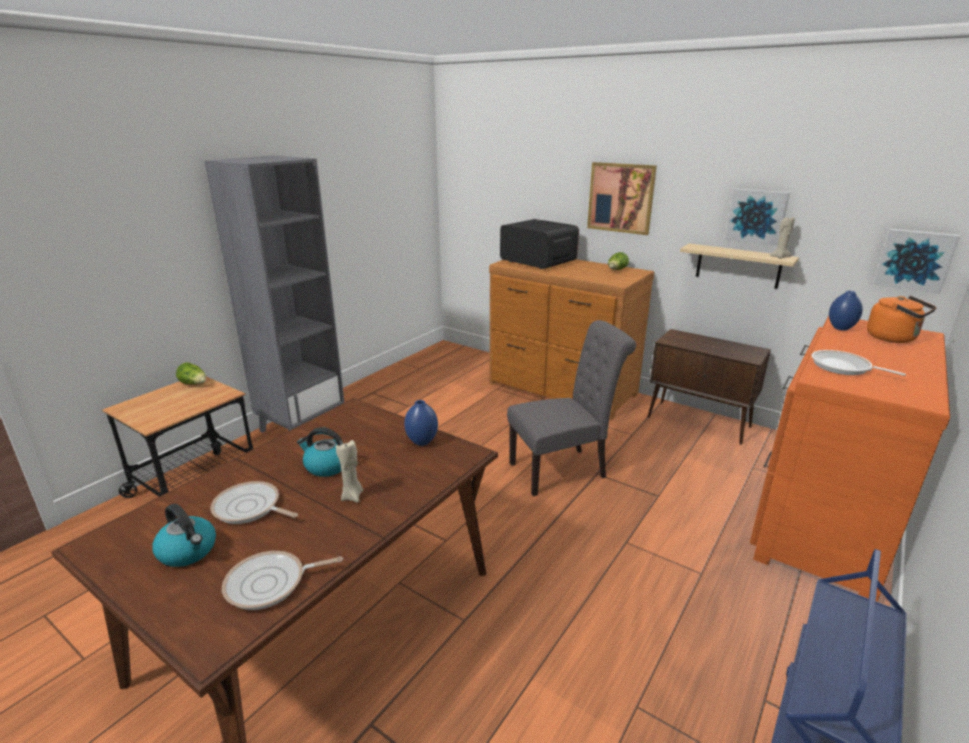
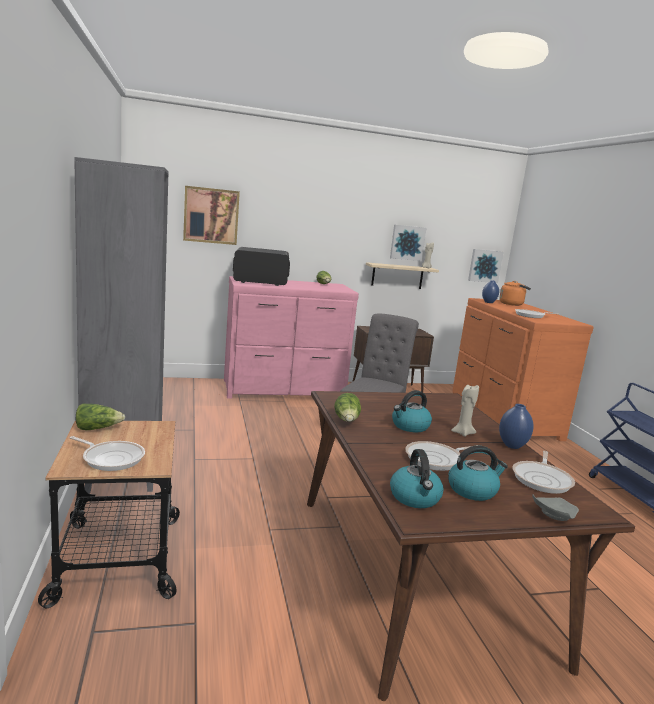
camera: 50 degrees left, 10 degrees down
blue vase [404,400,438,446] -> blue vase moved to [499,404,534,449]
brown dresser [489,259,654,421] -> pink dresser [224,276,359,399]
picture [587,162,657,235] -> picture moved to [183,186,240,245]
none -> frying pan [70,436,145,471]
none -> lettuce [334,393,361,422]
none -> kettle [390,449,444,508]
none -> grey plate [532,494,579,521]

